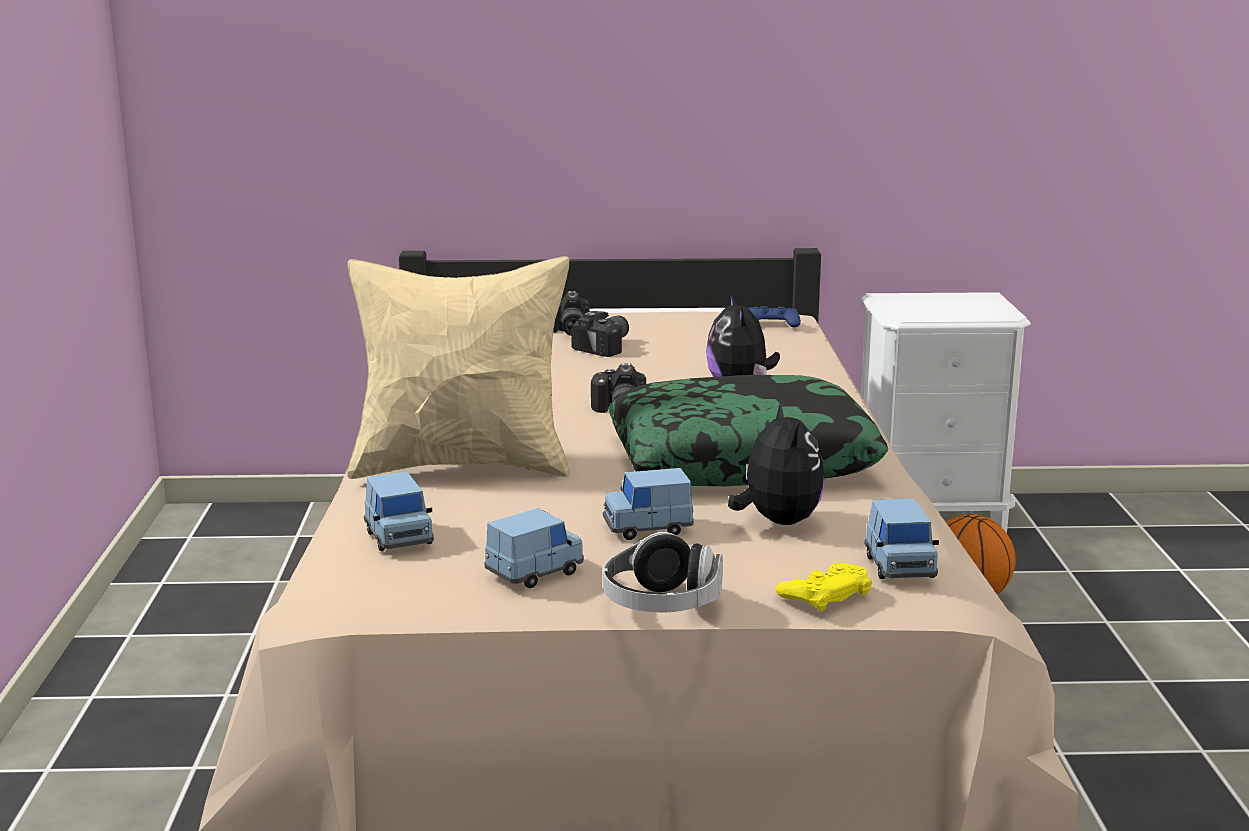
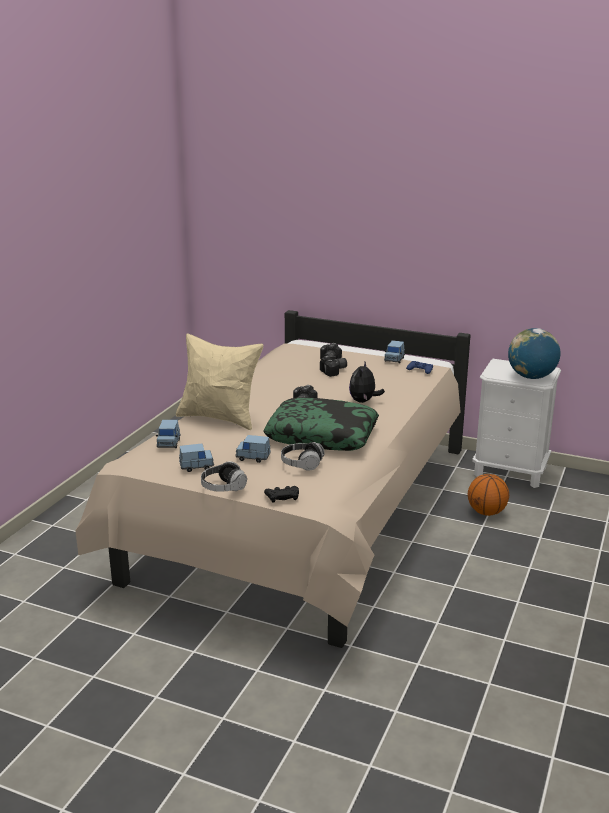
camera: 25 degrees right, 5 degrees up
plush toy [728,401,825,525] -> headphones [281,442,325,471]
yellow game controller [776,563,872,612] -> black game controller [264,486,299,503]
blue toy car [864,499,939,579] -> blue toy car moved to [384,340,405,363]
none -> globe [508,328,560,379]

